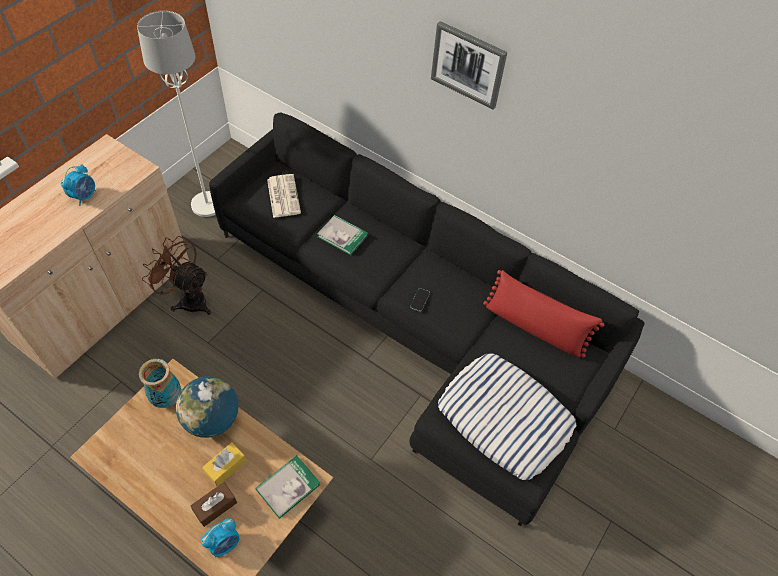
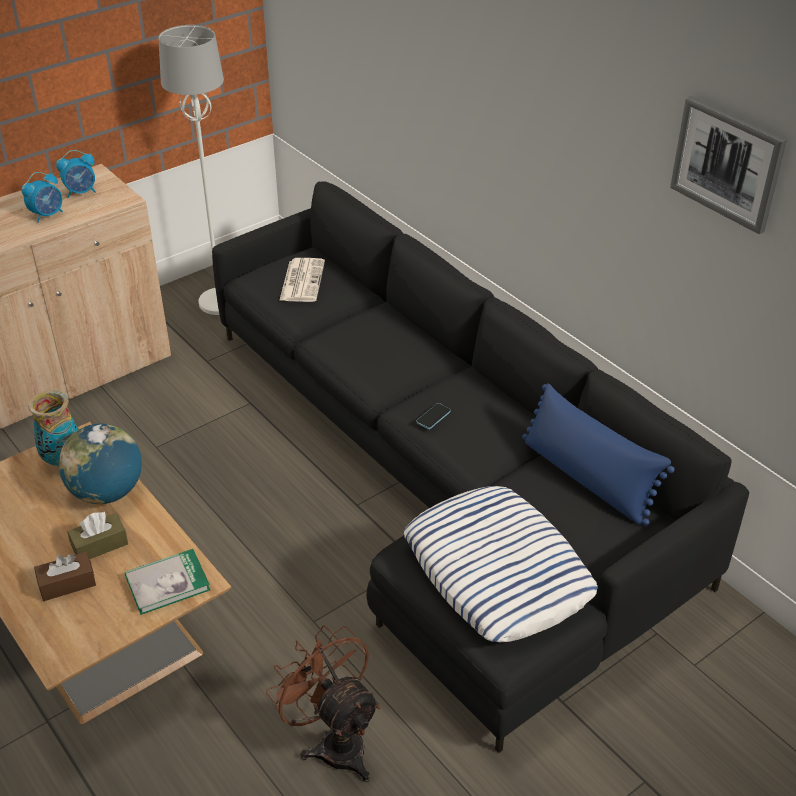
camera: 20 degrees right, 15 degrees down
brown fan [142,236,212,315] -> brown fan moved to [266,625,381,782]
alarm clock [201,518,239,558] -> alarm clock moved to [56,150,96,198]
yellow tissue box [202,442,246,486] -> brown tissue box [67,512,128,559]
book [317,215,368,255] -> none
picture [431,21,507,110] -> picture moved to [670,96,787,235]
red pillow [483,270,604,358] -> blue pillow [522,383,675,525]

